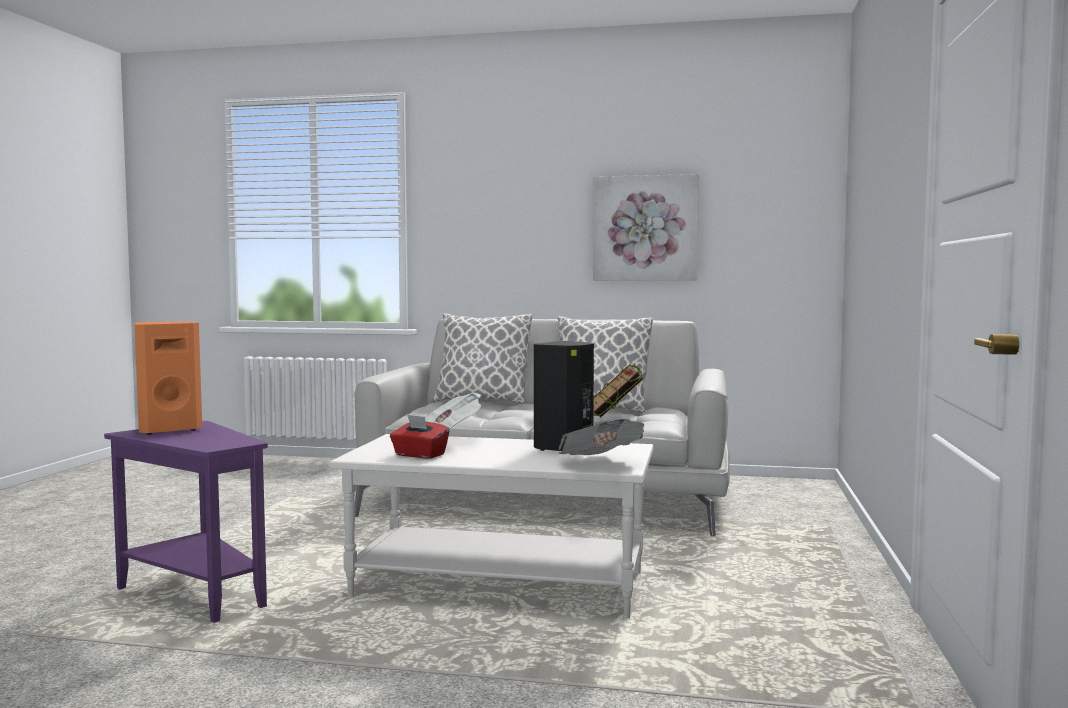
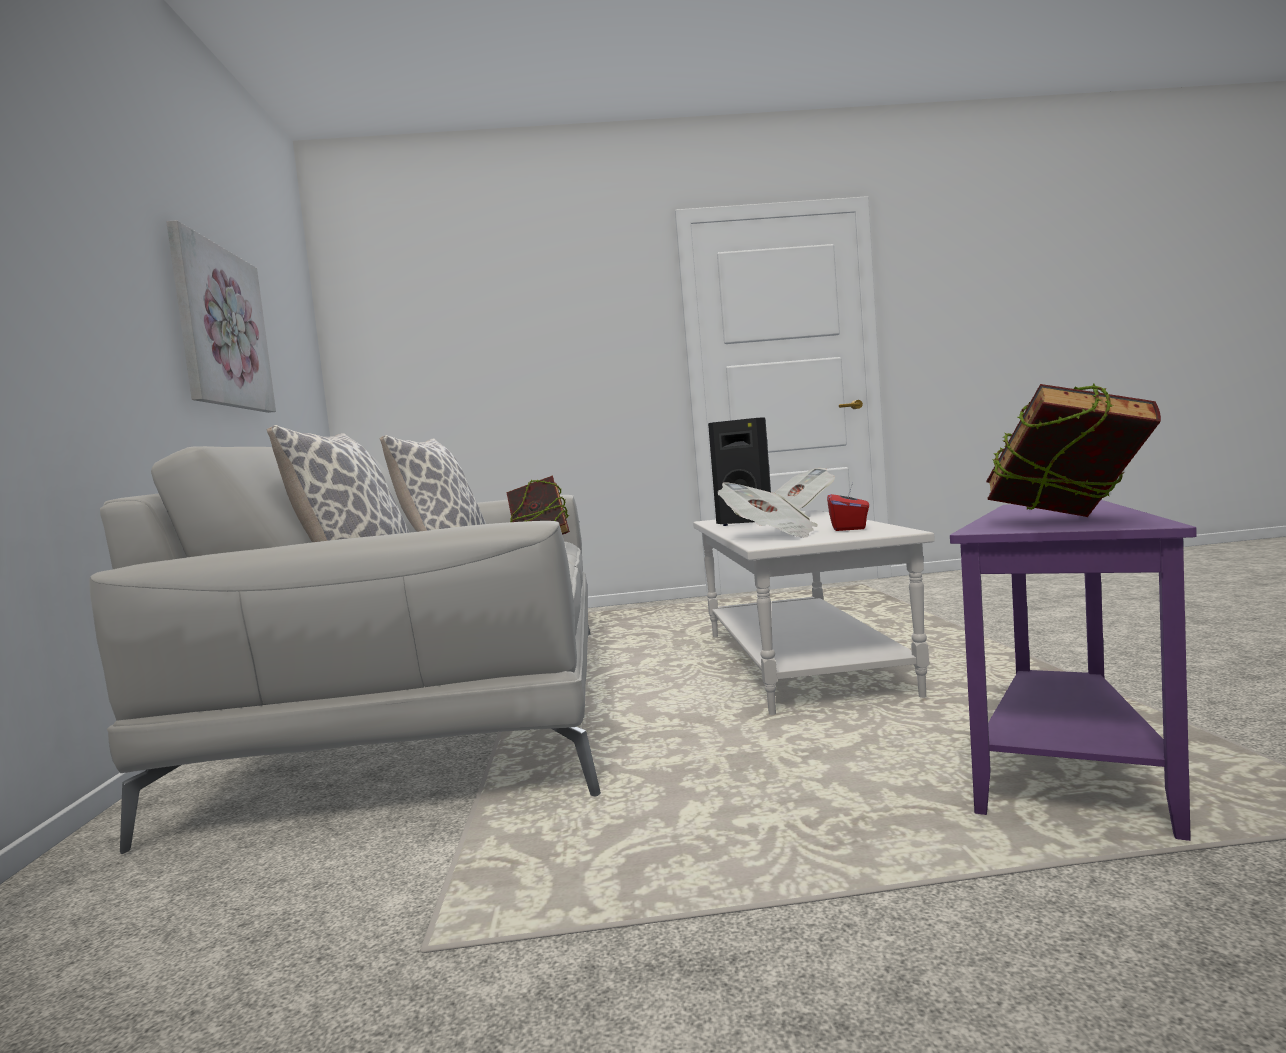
camera: 105 degrees left, 0 degrees up
orange speaker [135,321,202,435] -> book [986,384,1161,517]

